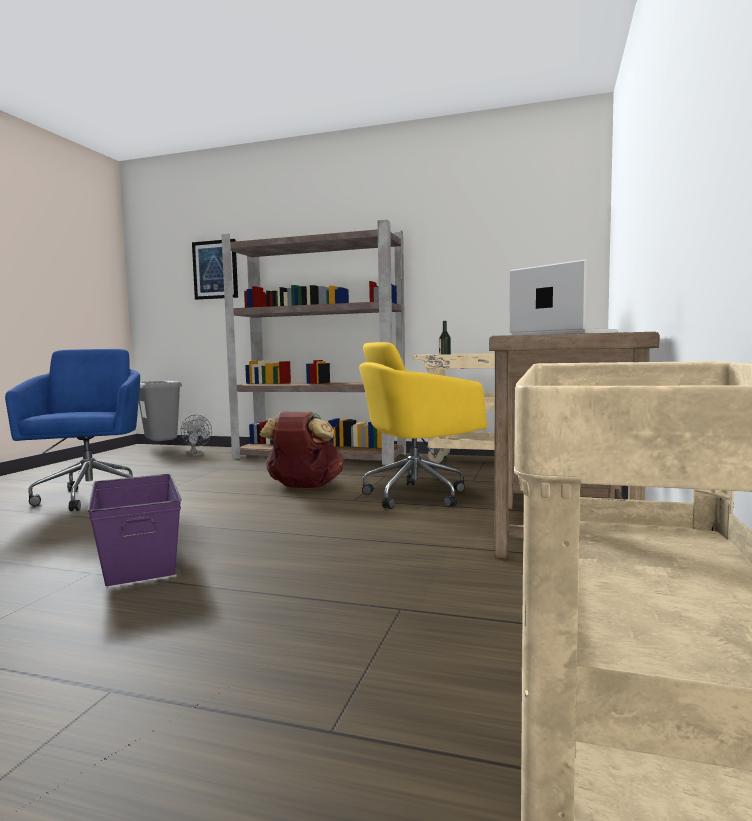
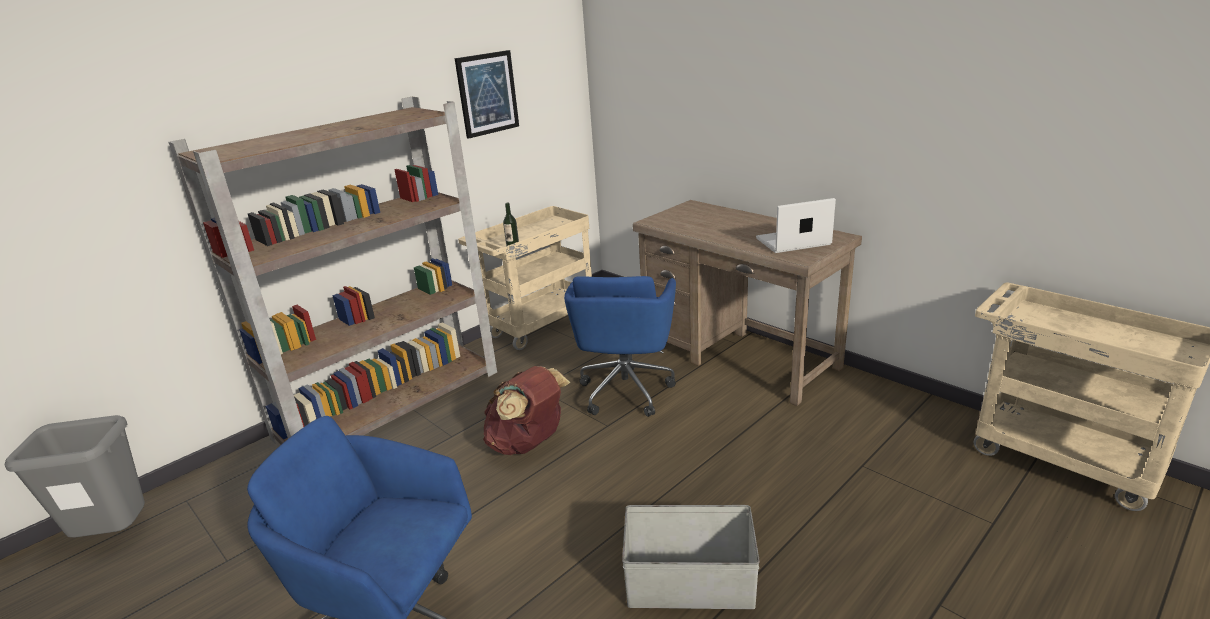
camera: 60 degrees left, 20 degrees up
purple storage box [88,474,182,586] -> grey storage box [622,505,760,609]
grey fan [181,415,212,456] -> none
picture [192,239,238,300] -> picture moved to [455,50,519,138]
yellow office chair [359,342,487,509] -> blue office chair [564,276,676,417]

